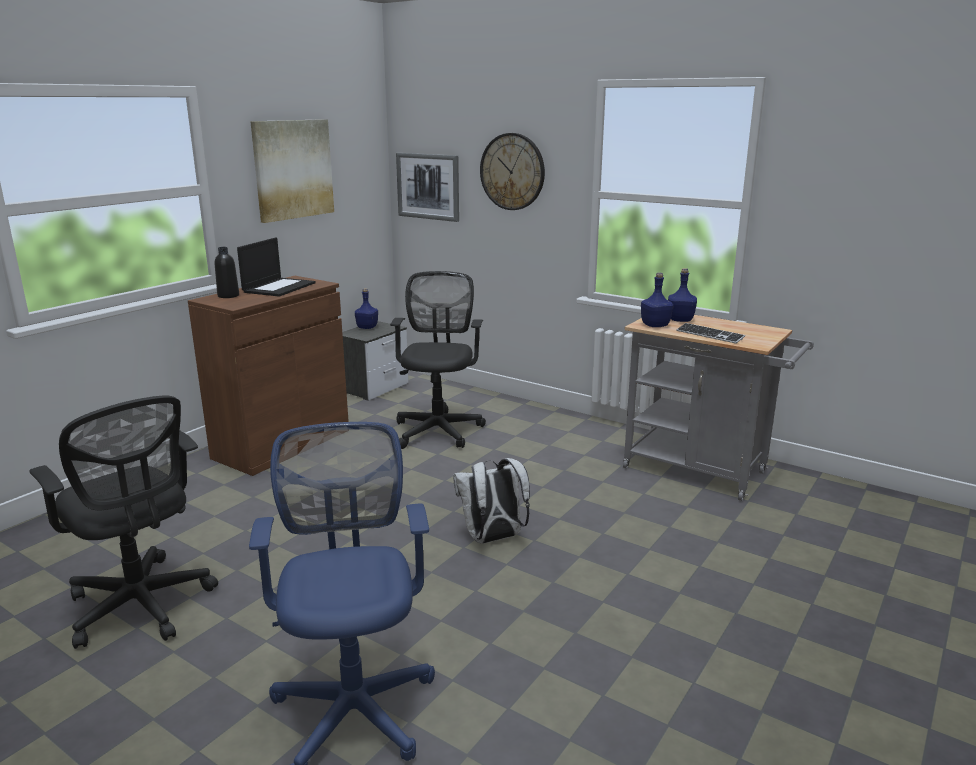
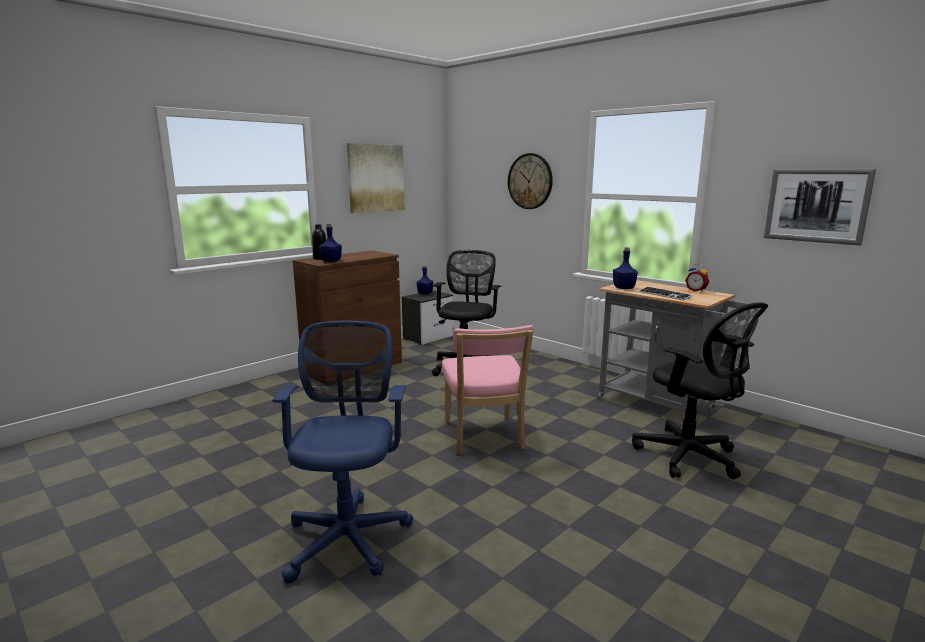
camera: 10 degrees right, 5 degrees down
black office chair [29,396,218,649] -> black office chair moved to [632,302,768,479]
laptop [237,237,315,297] -> none
picture [396,153,459,222] -> picture moved to [764,169,876,246]
white backpack [453,458,530,544] -> pink chair [442,325,534,454]
blue bottle [668,268,697,322] -> blue bottle moved to [319,224,342,262]
none -> alarm clock [685,264,709,292]

